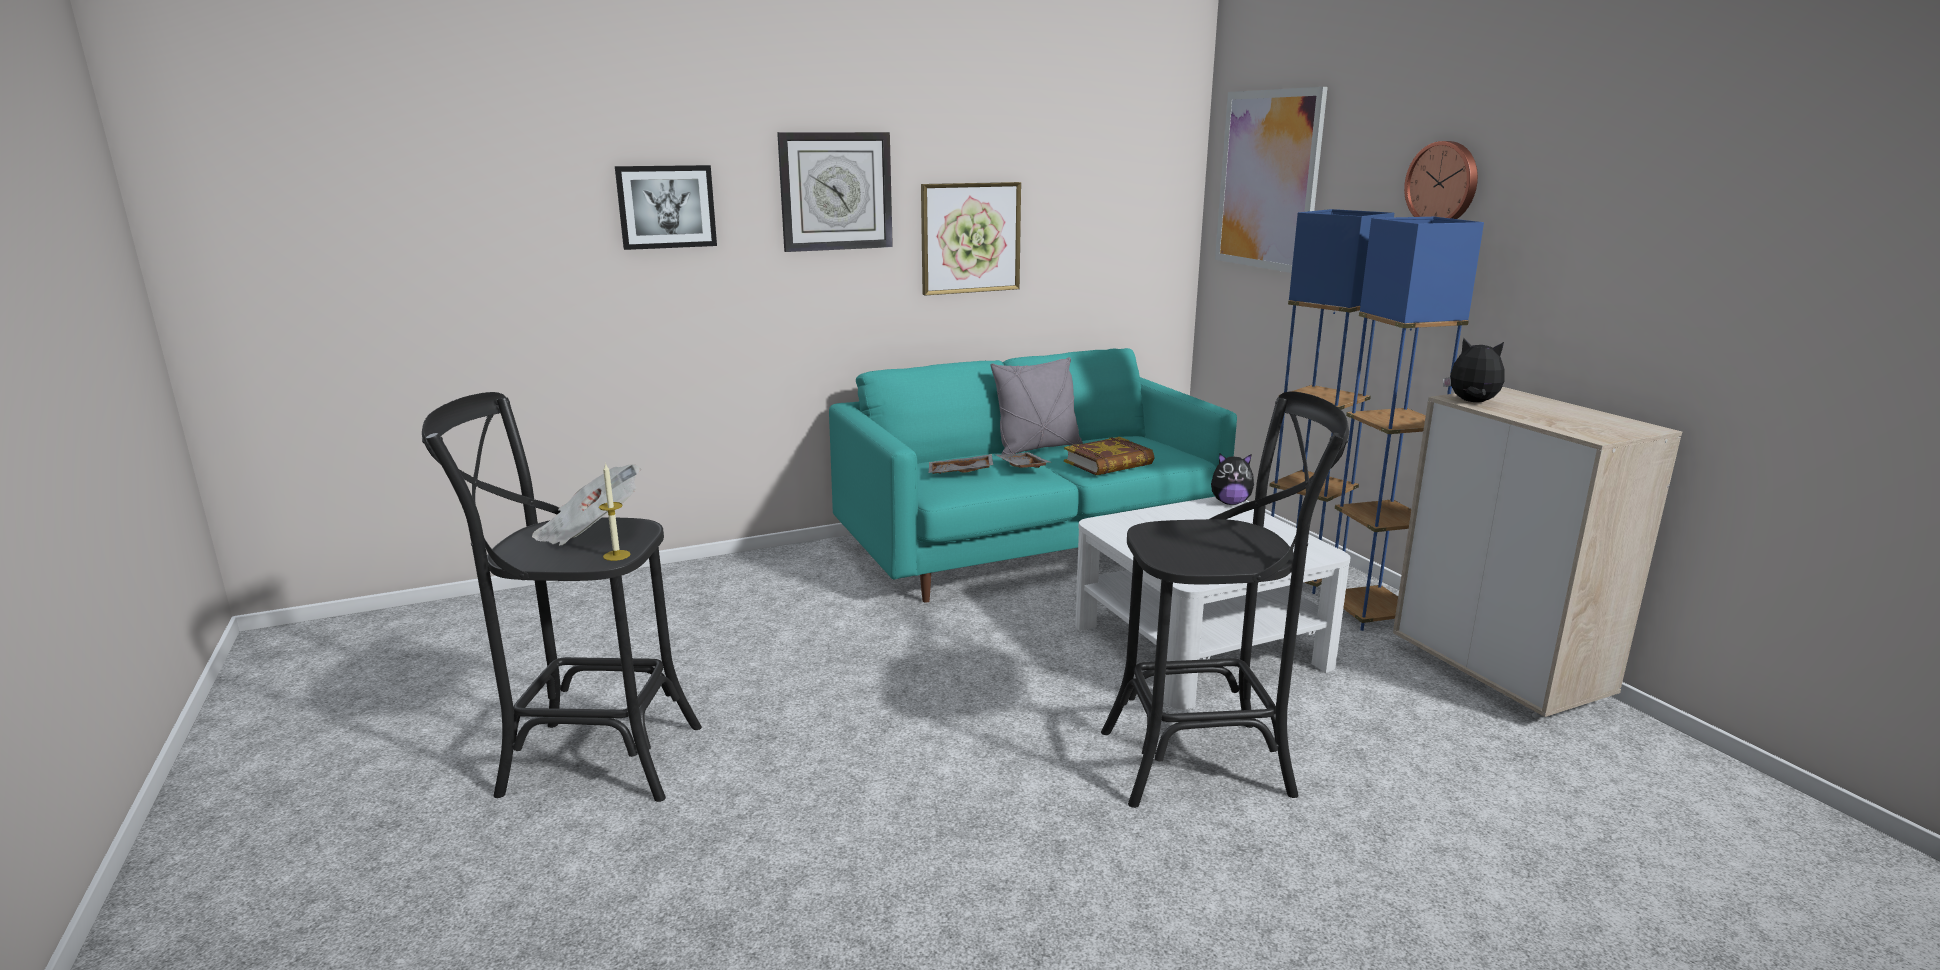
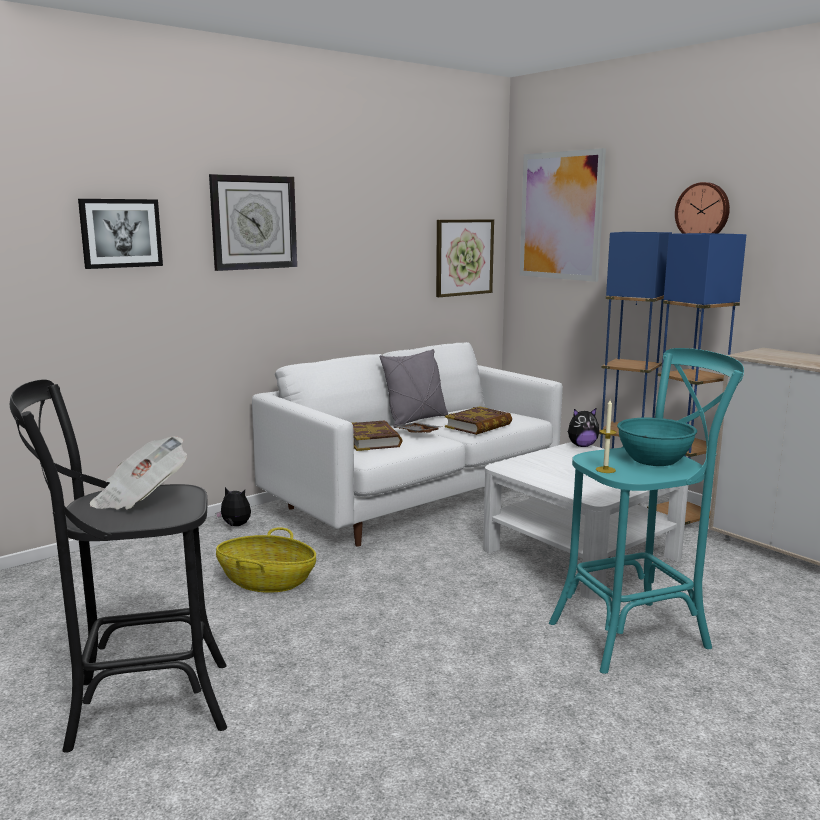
camera: 15 degrees left, 5 degrees down
candle [599,463,630,561] -> candle moved to [596,400,617,473]
turquoise sofa [829,348,1237,603] -> white sofa [252,342,563,547]
picture [921,182,1021,295] -> picture moved to [436,219,494,297]
grey tray [928,454,993,474] -> book [352,421,403,451]
black stool [1101,391,1349,808] -> turquoise stool [549,348,744,674]
plush toy [1443,338,1504,402] -> plush toy moved to [215,487,251,526]
none -> basket [216,527,316,593]
none -> turquoise bowl [617,418,697,466]

